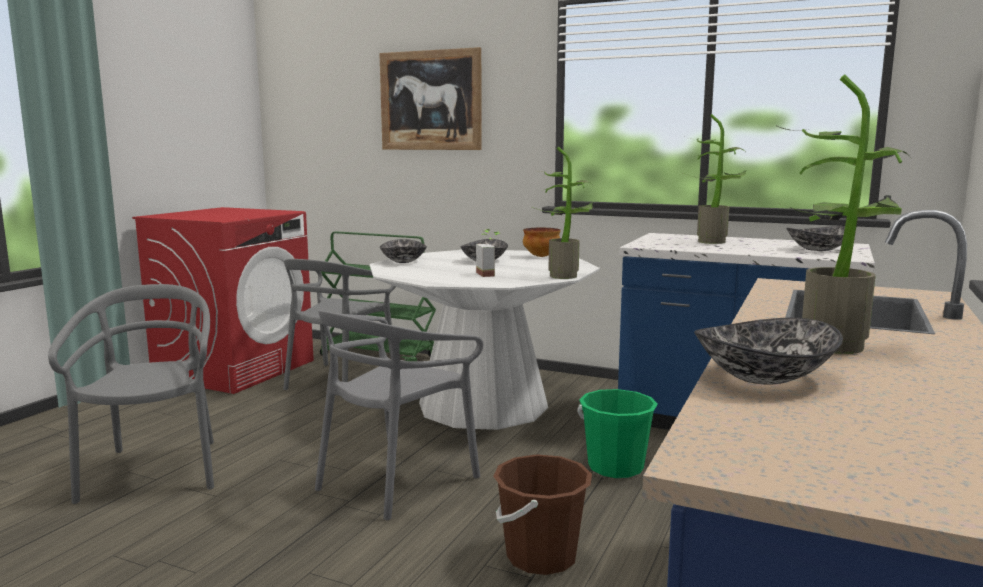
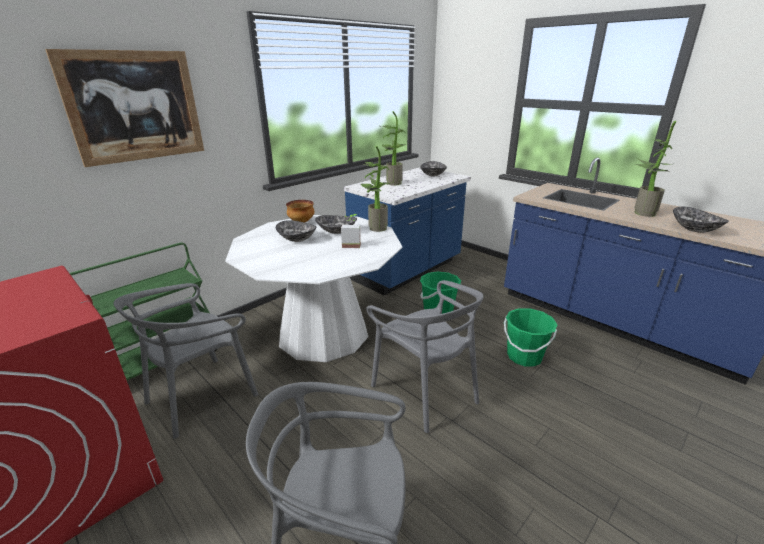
camera: 70 degrees left, 15 degrees up
grey chair [283,259,396,390] -> grey chair turned 90 degrees clockwise [114,283,258,439]
bowl [380,239,427,263] -> bowl moved to [315,215,357,234]
brown bucket [493,454,592,575] -> green bucket [504,308,557,367]

